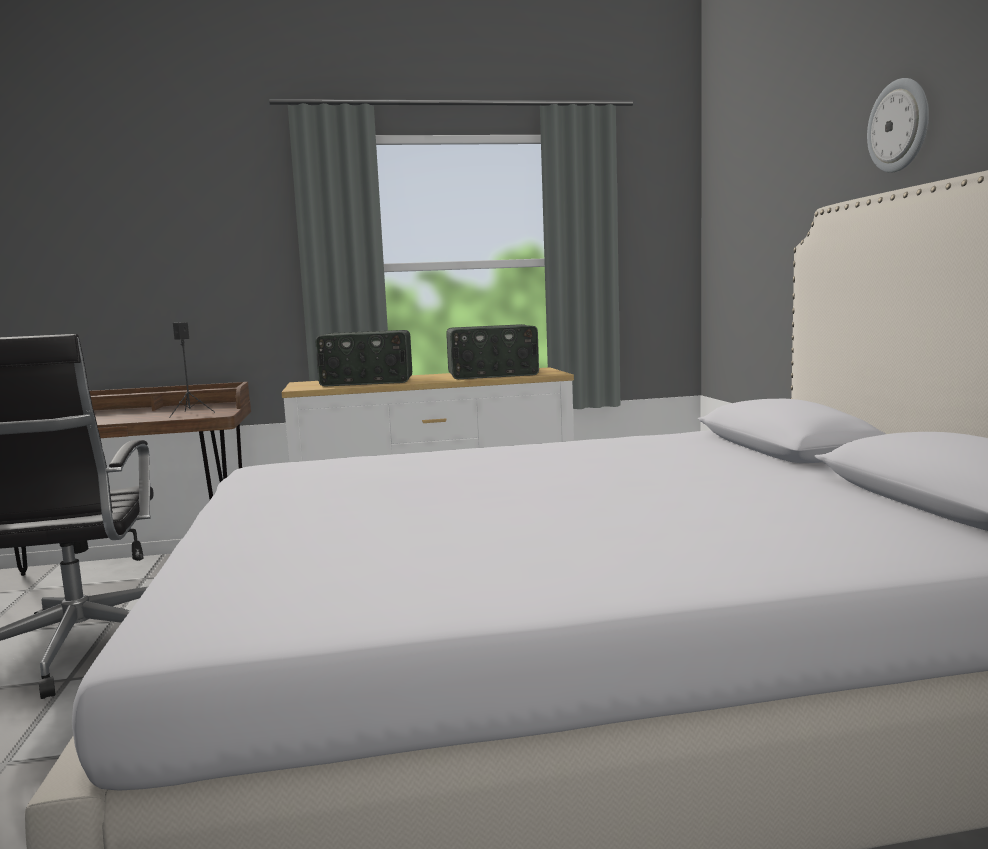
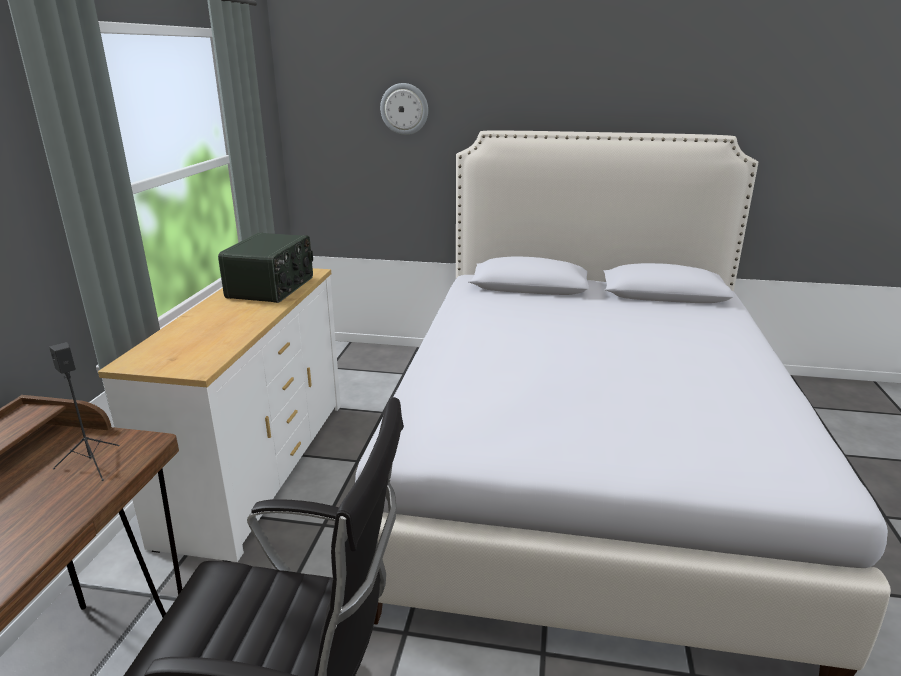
camera: 70 degrees left, 15 degrees up
radio [316,330,412,386] -> none
wall clock [867,78,929,173] -> wall clock moved to [380,83,428,135]

